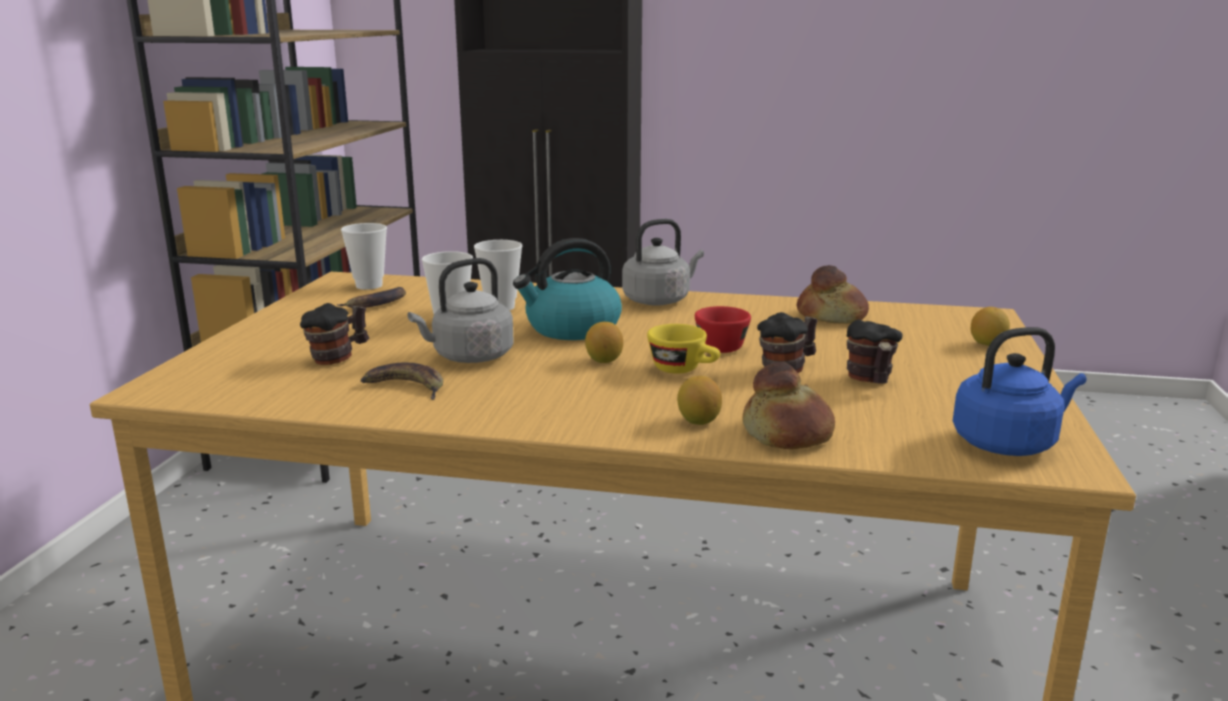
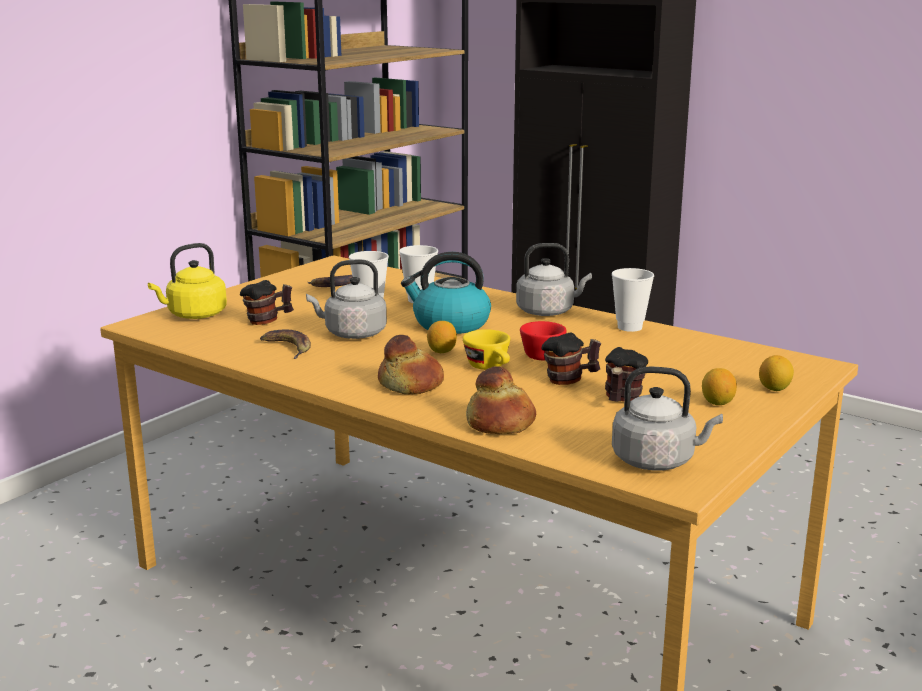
camera: 25 degrees right, 0 degrees up
cup [341,223,387,290] -> cup moved to [612,268,654,332]
lemon [677,376,722,425] -> lemon moved to [702,368,737,405]
bread [796,265,869,324] -> bread moved to [378,335,444,394]
blue kettle [953,327,1087,456] -> grey kettle [612,366,723,471]
none -> yellow kettle [148,243,227,319]

